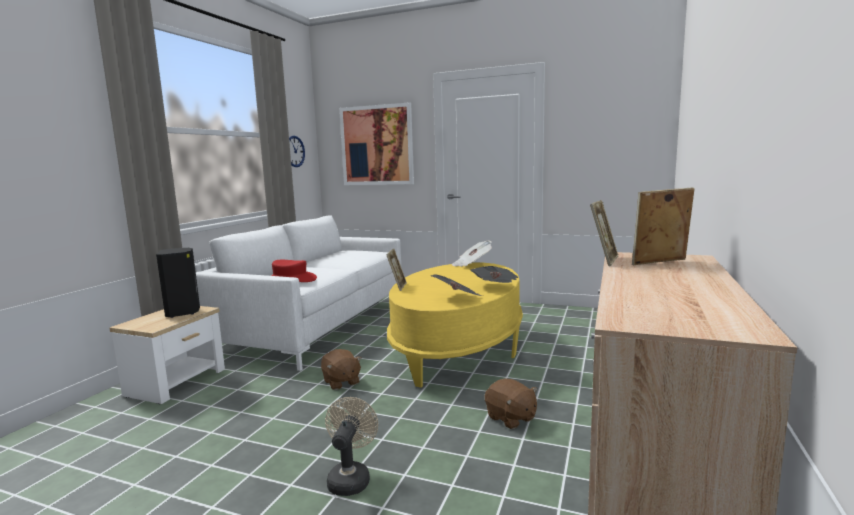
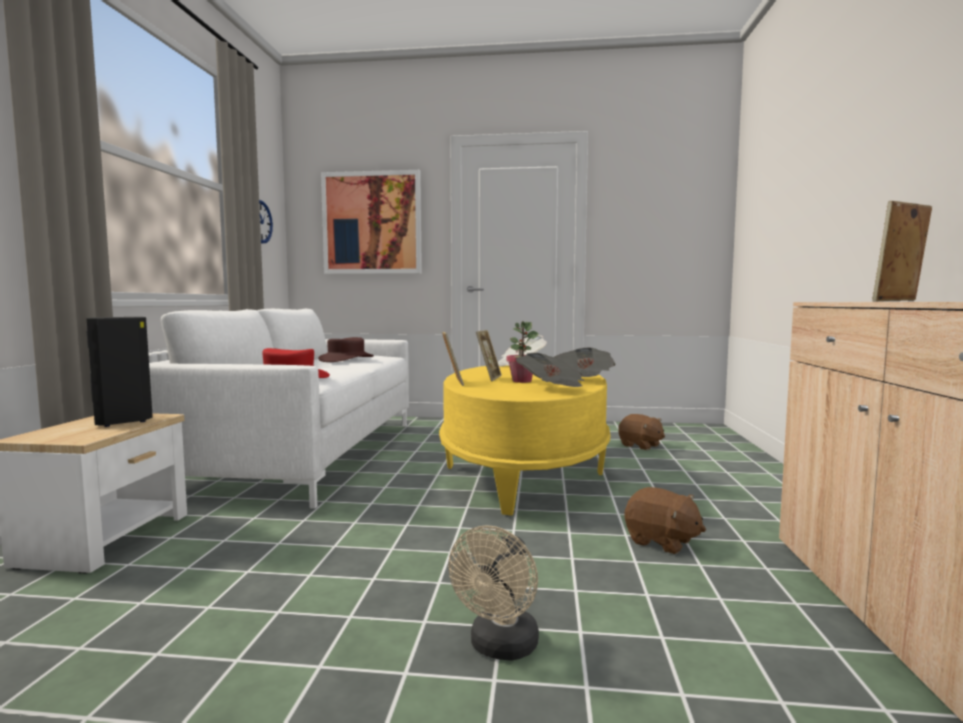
camera: 15 degrees left, 5 degrees down
brown plush toy [321,349,362,390] -> brown plush toy moved to [618,414,665,450]
beige fan [325,397,378,496] -> beige fan turned 150 degrees counterclockwise [448,525,539,661]
picture frame [590,200,619,266] -> picture frame moved to [476,330,502,382]
none -> brown hat [318,337,374,362]
none -> potted plant [506,321,538,383]

